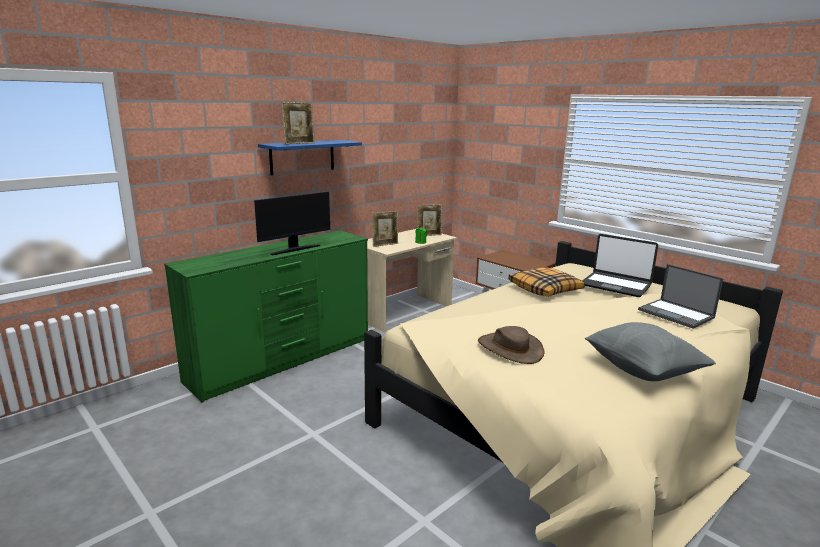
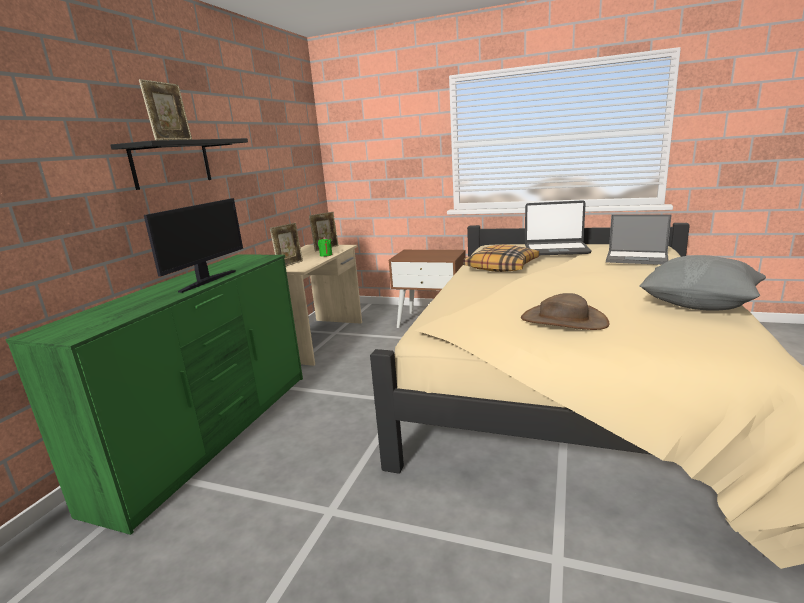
camera: 25 degrees left, 0 degrees up
blue shelf [258,140,362,175] -> black shelf [110,138,248,190]

